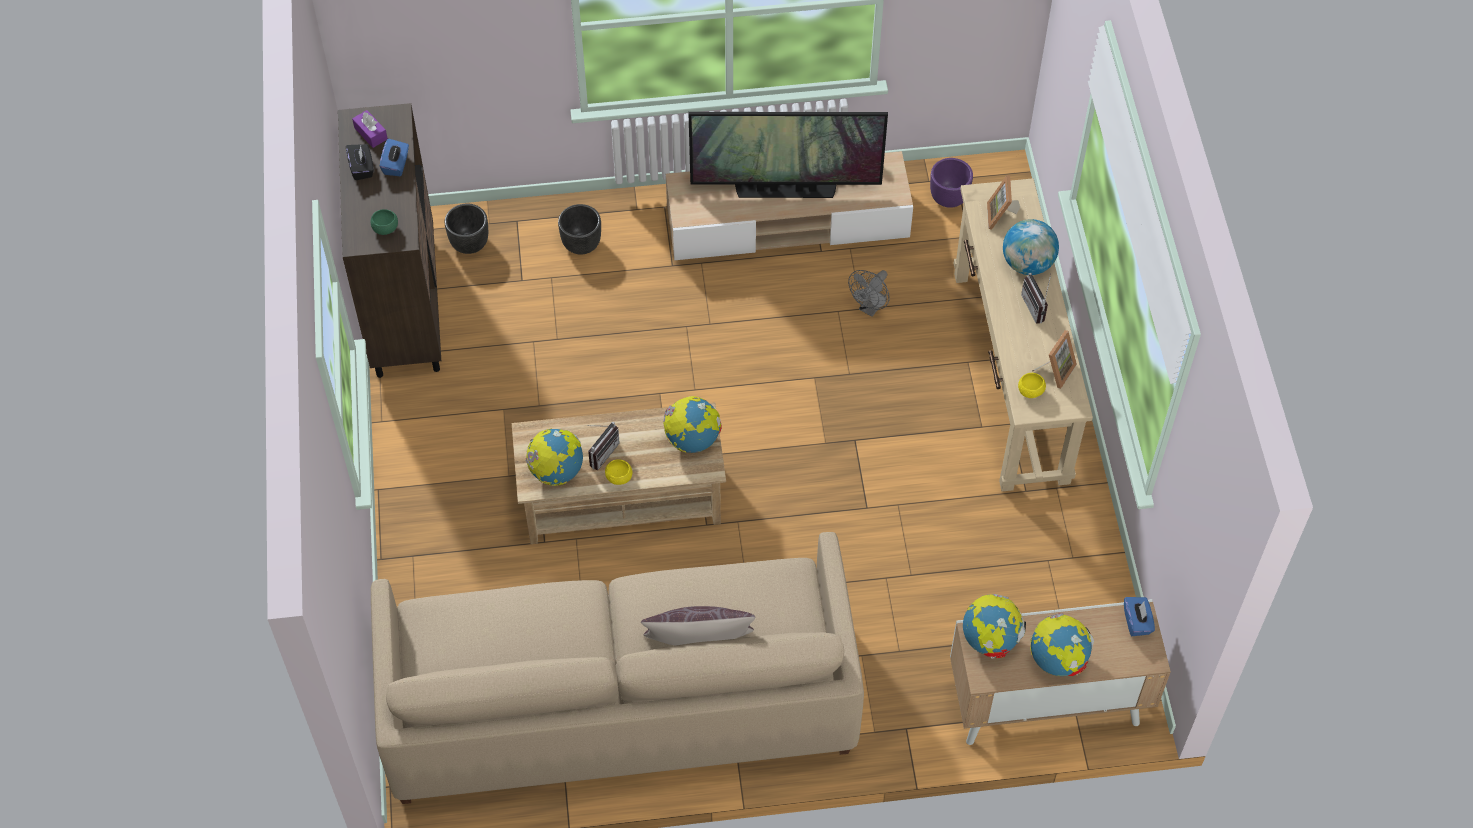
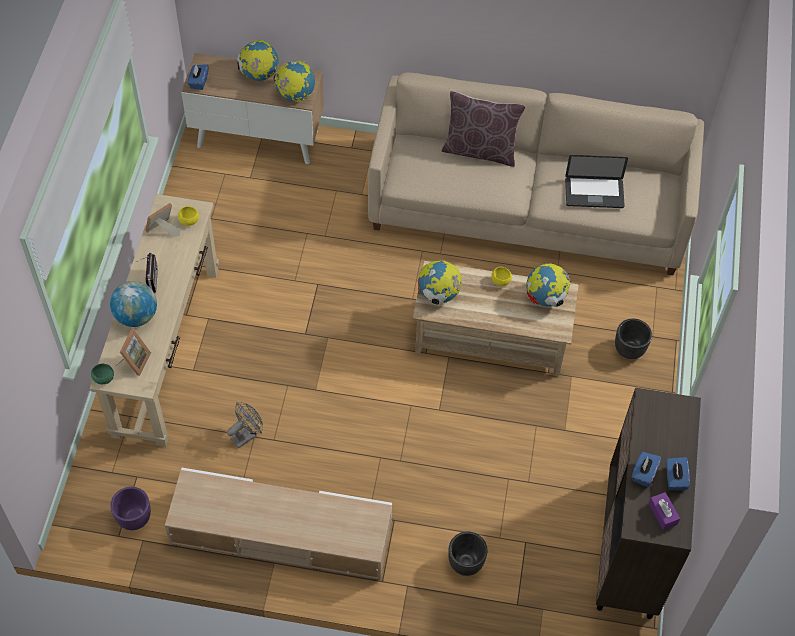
camera: 165 degrees left, 0 degrees up
black tissue box [346,144,374,180] -> blue tissue box [666,457,690,491]
green bowl [371,209,398,235] -> green bowl moved to [91,364,114,384]
black planter [445,204,488,254] -> black planter moved to [615,318,652,359]
radio [587,422,620,470] -> none
television [689,112,888,198] -> none
none -> laptop [565,155,628,208]

